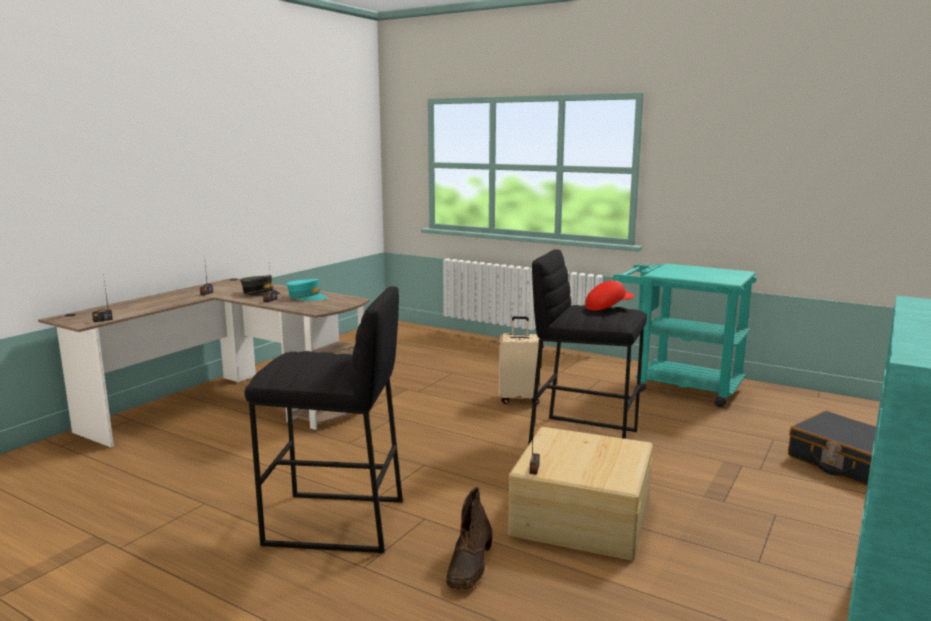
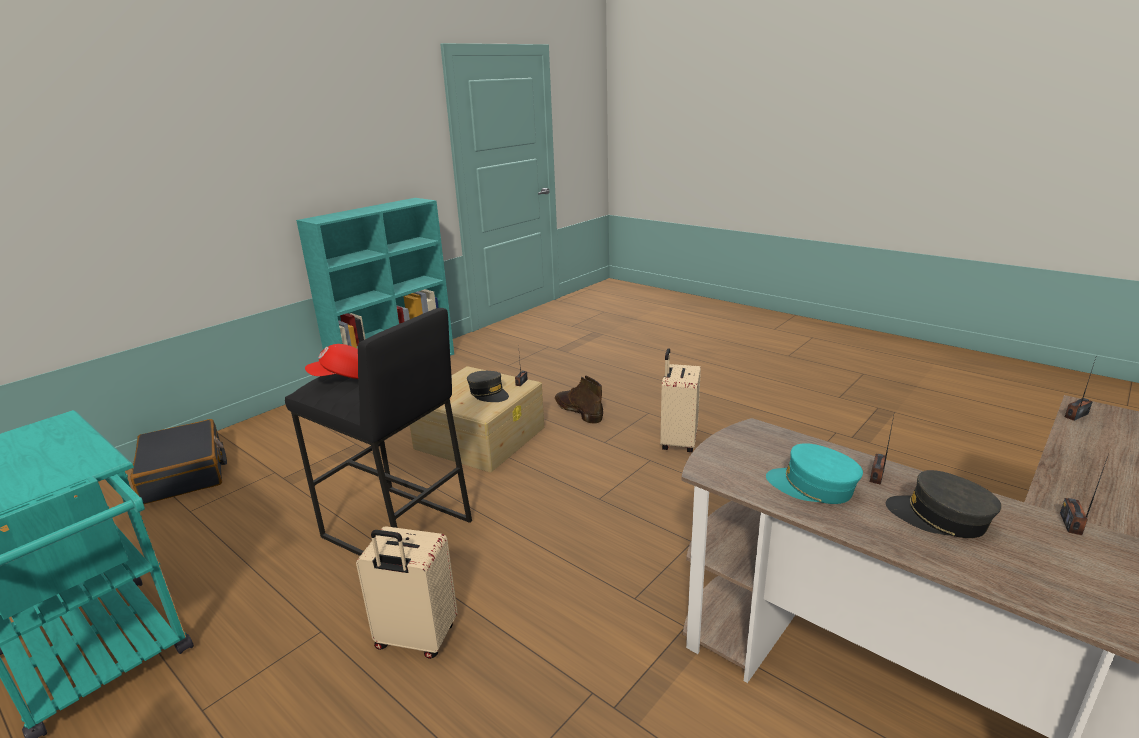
camera: 170 degrees left, 10 degrees up
black stool [244,286,403,553] -> beige suitcase [660,349,701,452]
brown boot [446,487,493,590] -> brown boot turned 60 degrees counterclockwise [555,376,603,424]
none -> grey cap [467,371,509,402]

